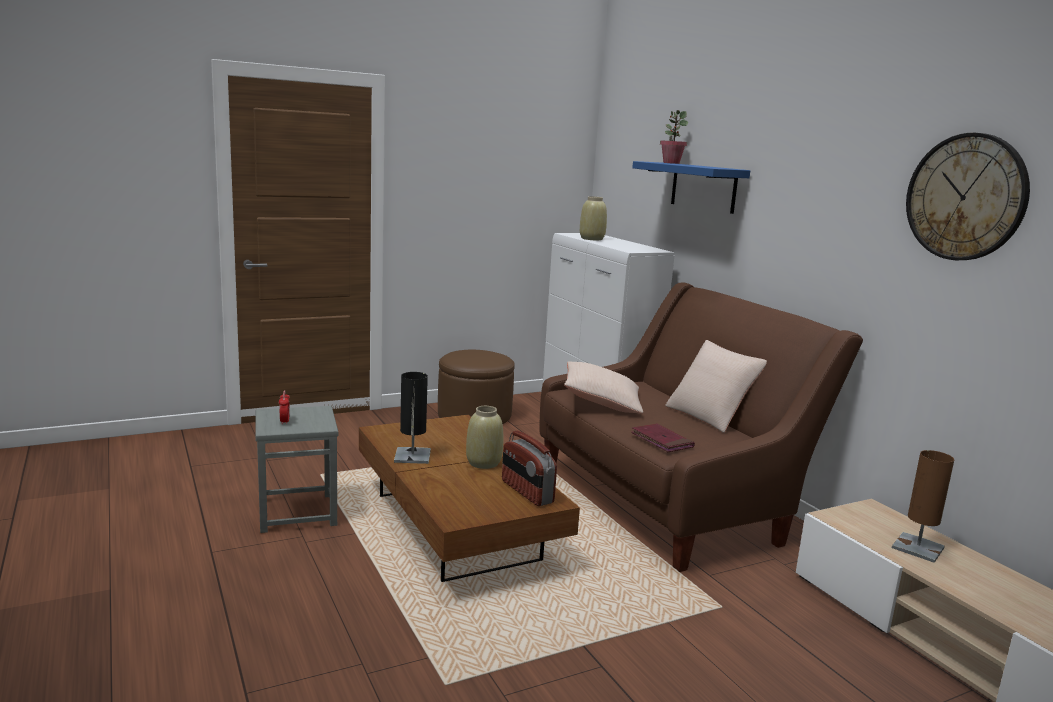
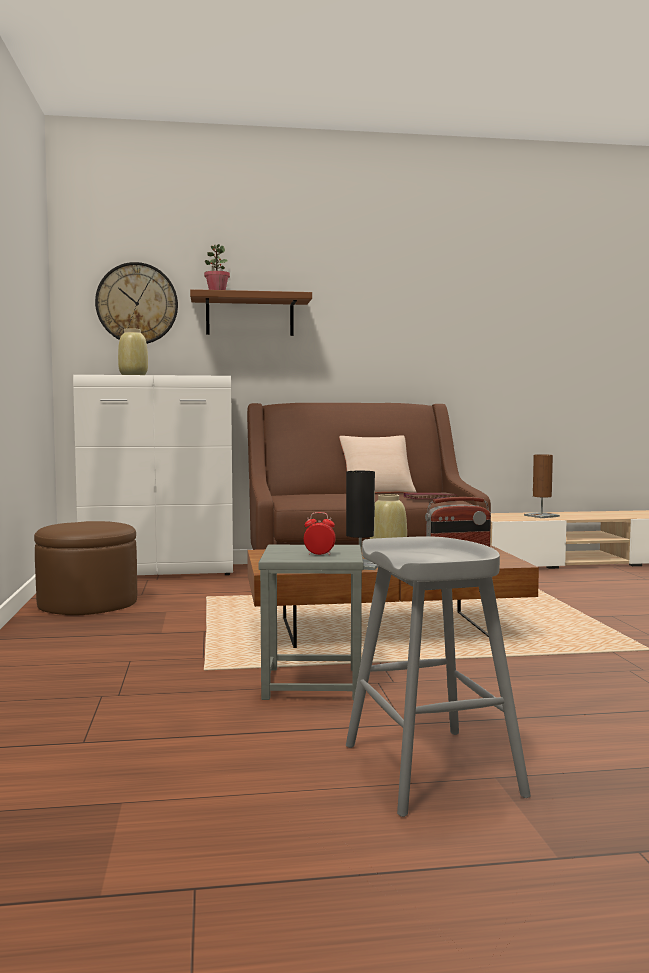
camera: 70 degrees left, 10 degrees down
beige pillow [564,361,643,414] -> none
blue shelf [632,161,750,214] -> brown shelf [190,289,312,336]
wall clock [906,133,1030,260] -> wall clock moved to [95,262,178,344]
none -> grey stool [346,536,531,817]

